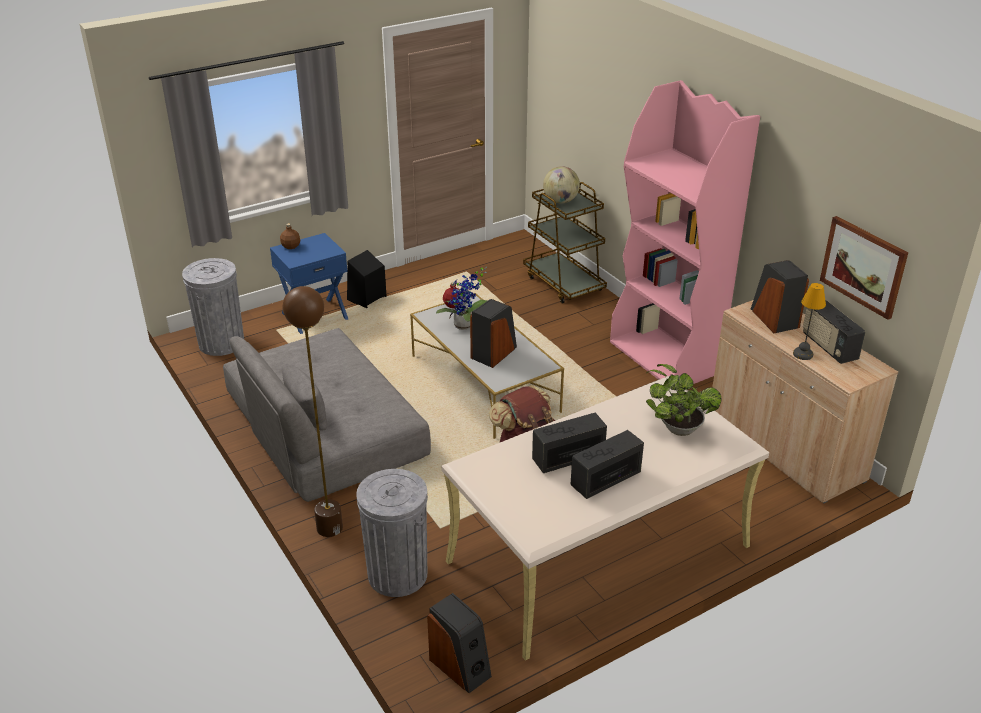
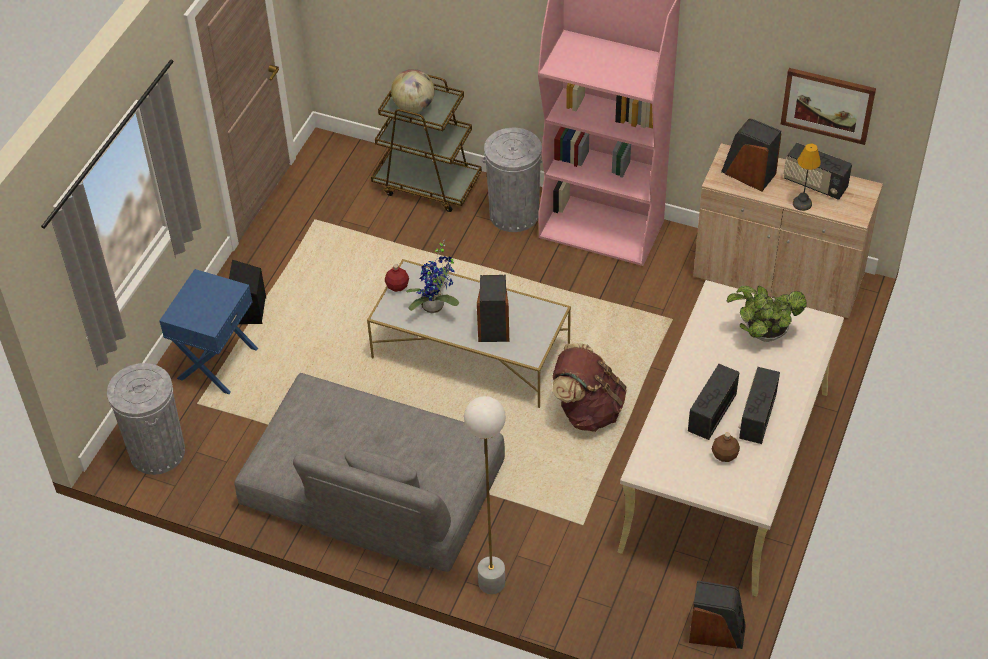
camera: 35 degrees left, 15 degrees up
brown bottle [280,223,300,249] -> brown bottle moved to [712,432,740,462]
brown floor lamp [282,286,343,537] -> white floor lamp [464,396,506,594]
grey trash can [356,469,428,597] -> grey trash can moved to [483,128,543,232]

